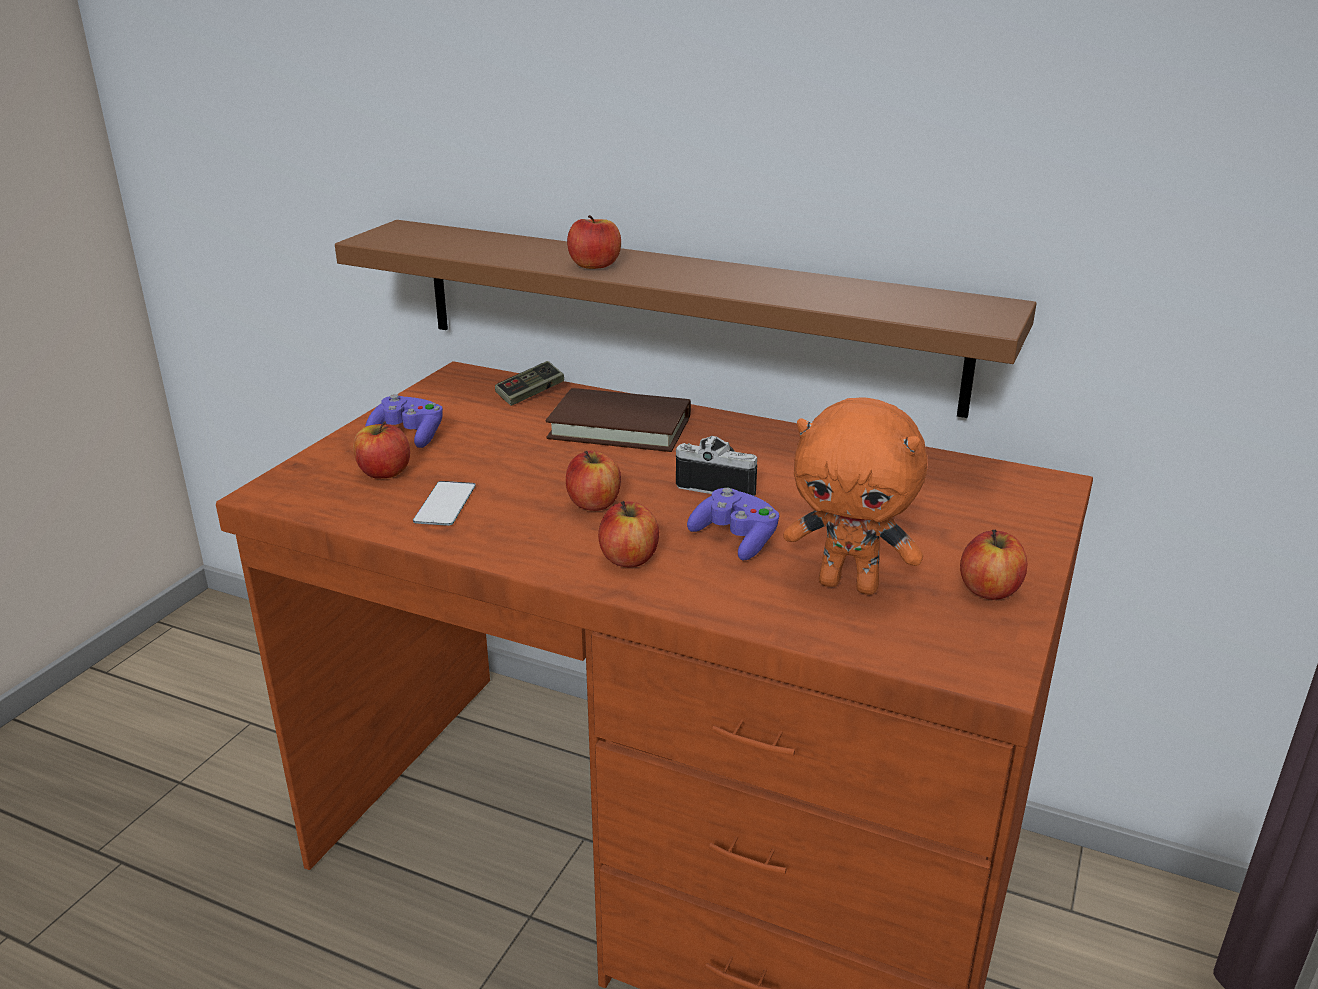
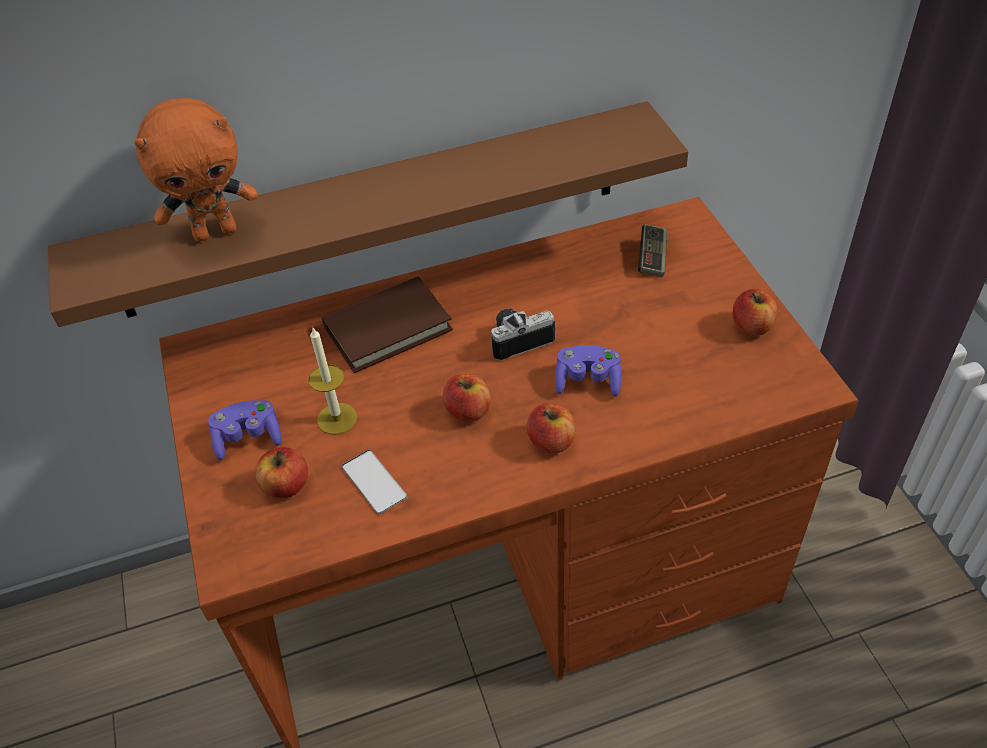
camera: 40 degrees left, 20 degrees up
game controller [495,361,564,406] -> game controller moved to [638,224,667,277]
apple [567,215,621,269] -> none
orange plush toy [783,397,927,595] -> orange plush toy moved to [134,98,257,242]
none -> candle [308,328,357,435]

